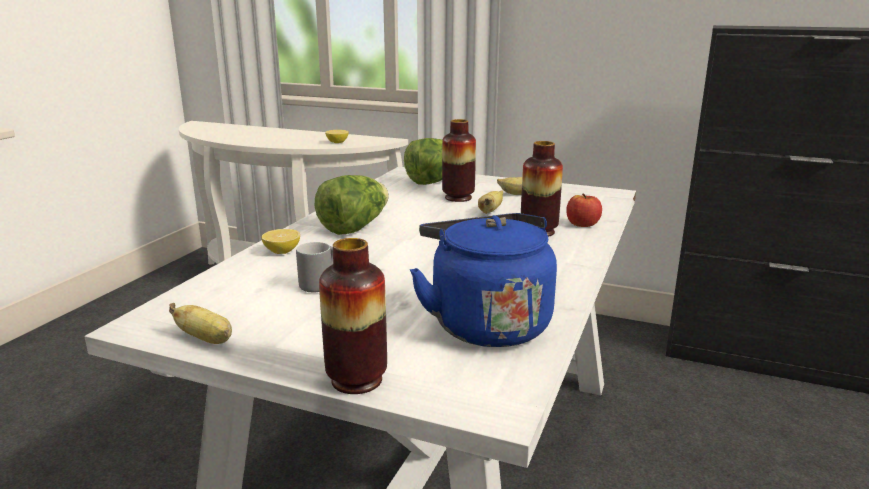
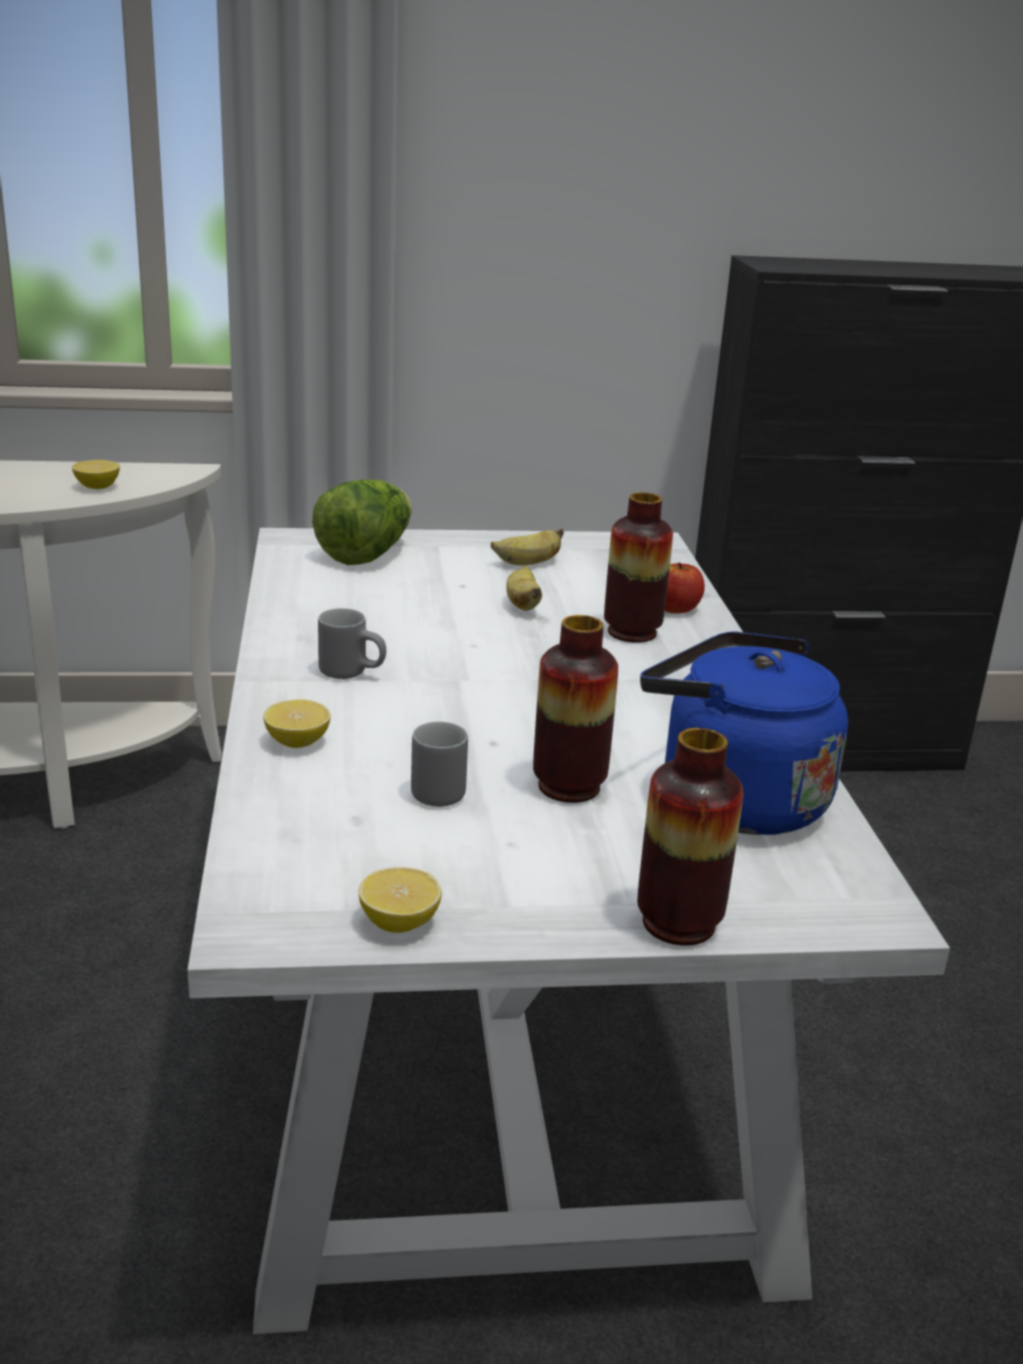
camera: 30 degrees left, 5 degrees up
banana [169,303,232,344] -> lemon [359,867,442,933]
lettuce [314,175,389,235] -> grey mug [318,608,386,679]
vase [442,119,476,202] -> vase moved to [533,615,618,803]

